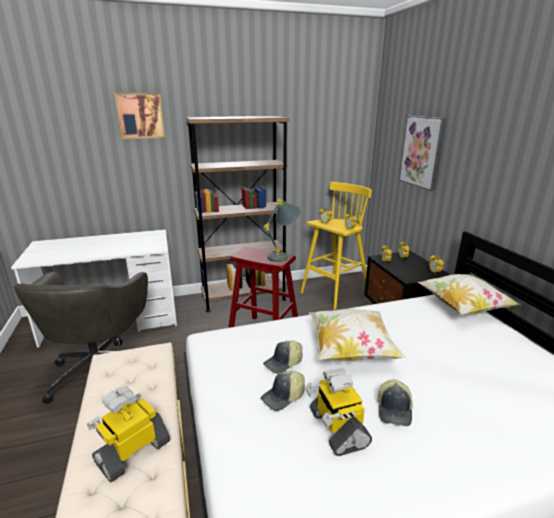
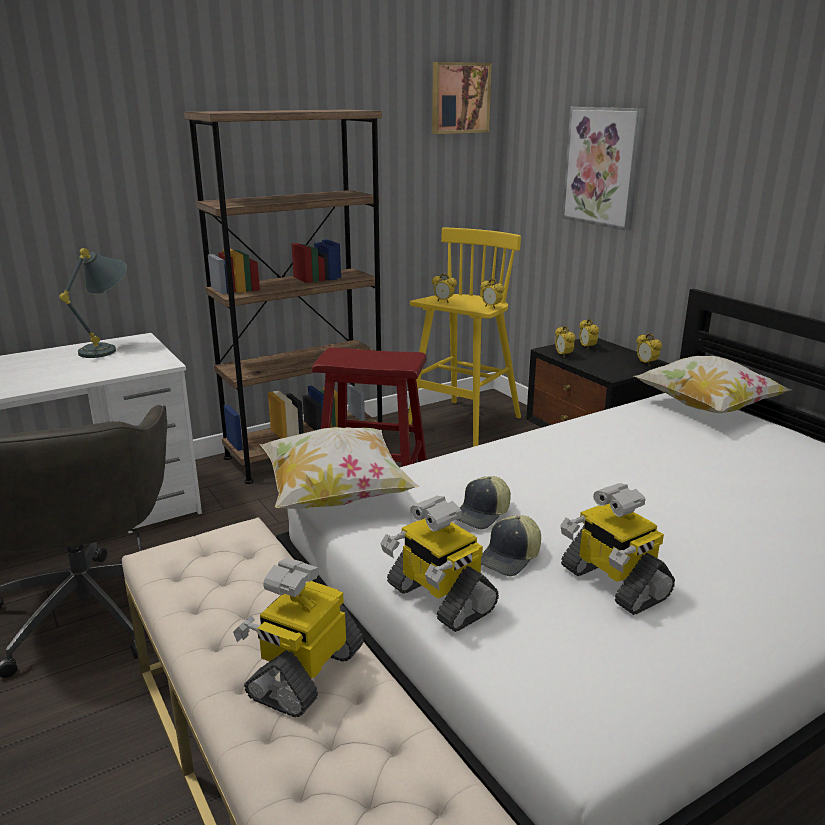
camera: 15 degrees left, 0 degrees up
picture [114,93,165,139] -> picture moved to [432,62,492,134]
grey table lamp [264,199,301,262] -> grey table lamp moved to [59,248,127,358]
pillow [308,309,406,361] -> pillow moved to [259,427,420,509]
cap [378,379,413,426] -> none
none -> toy robot [381,496,499,632]

